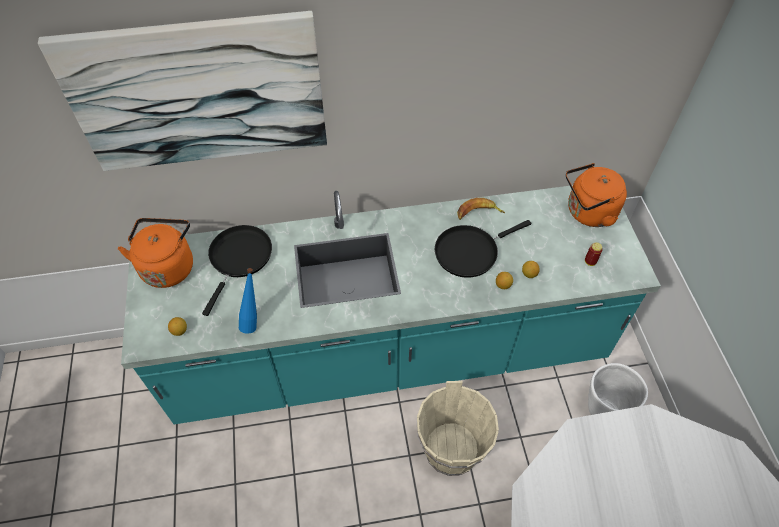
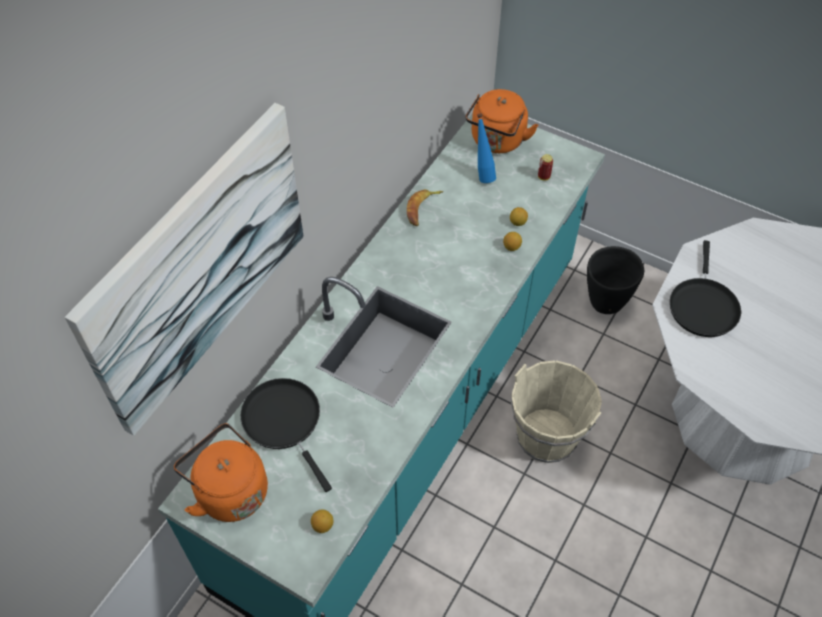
camera: 50 degrees left, 0 degrees up
blue bottle [239,268,257,334] -> blue bottle moved to [477,113,496,183]
black frying pan [435,220,531,278] -> black frying pan moved to [670,240,741,337]
white planter [588,363,648,415] -> black planter [587,246,645,314]

